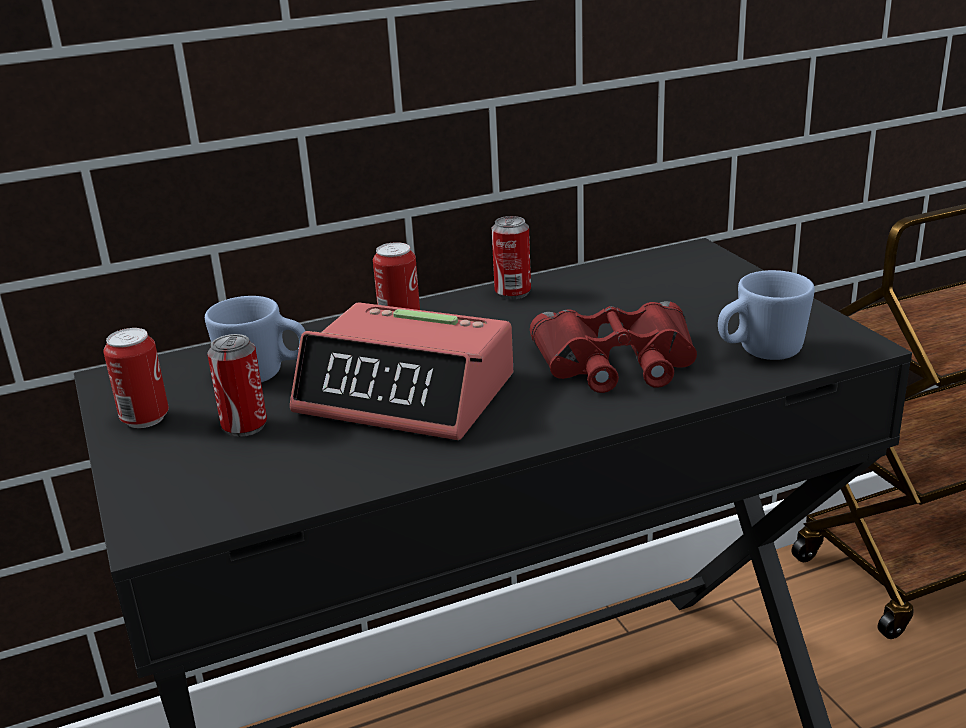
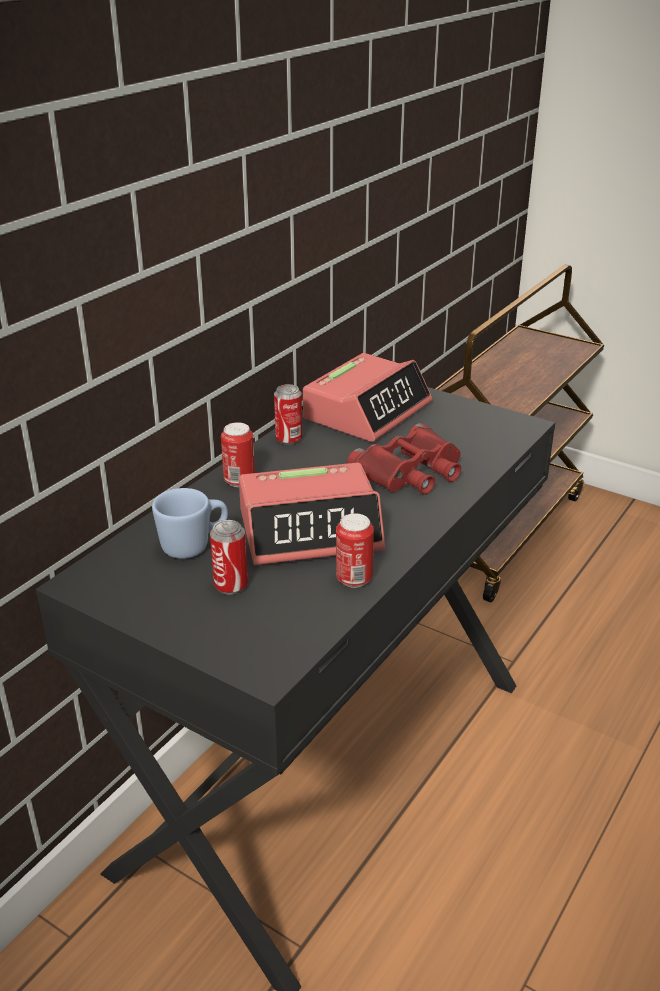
camera: 35 degrees left, 5 degrees up
can [103,328,169,428] -> can moved to [336,513,374,588]
blue mug [718,270,815,360] -> none
none -> alarm clock [303,353,432,442]

